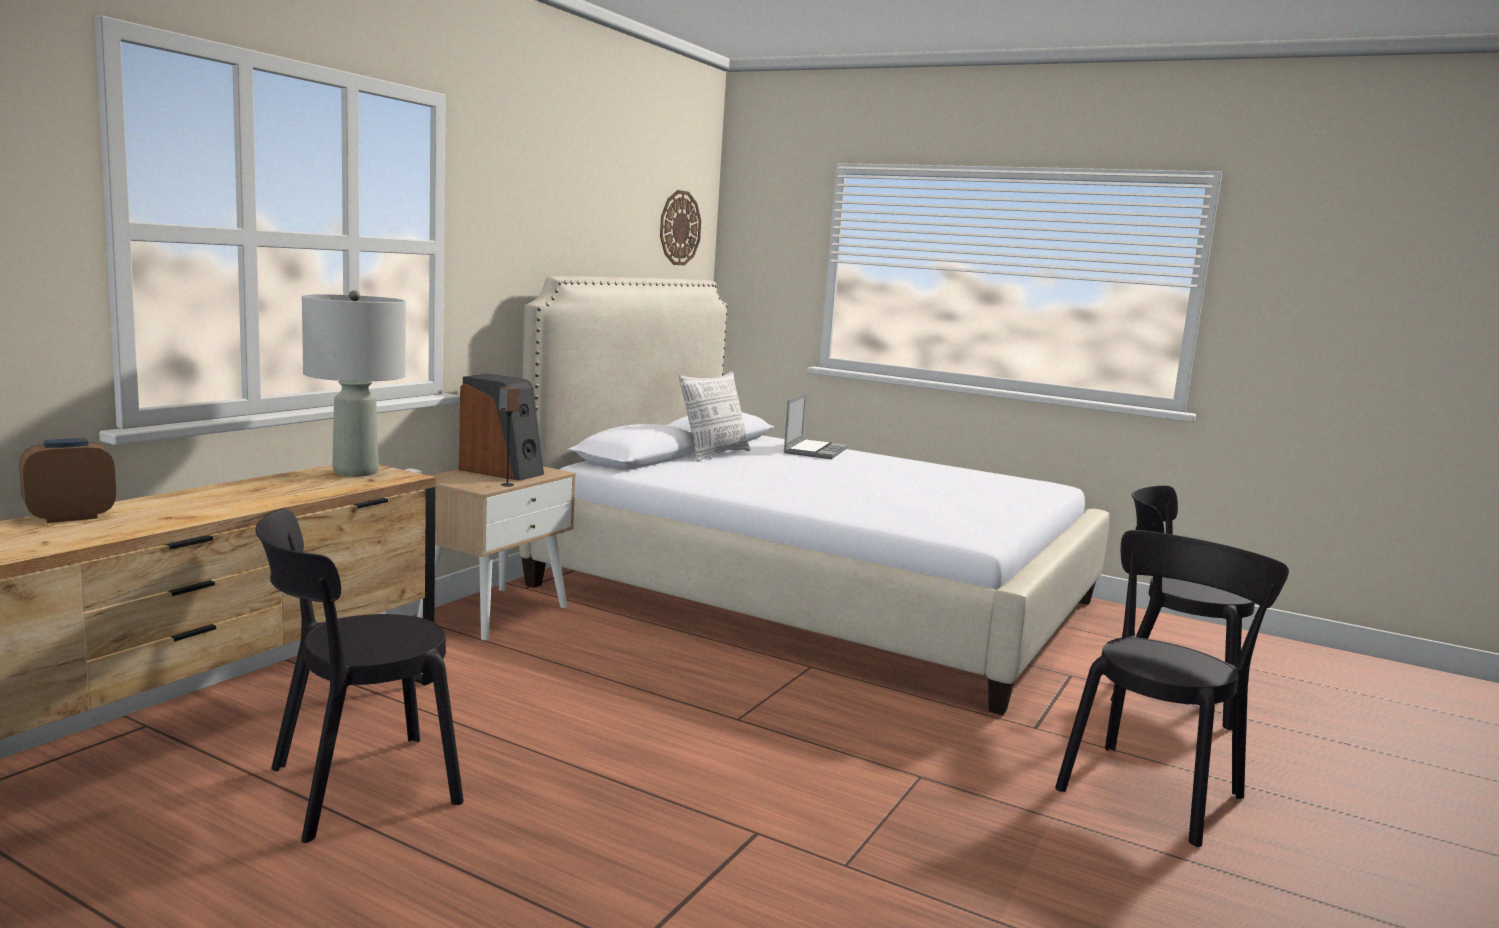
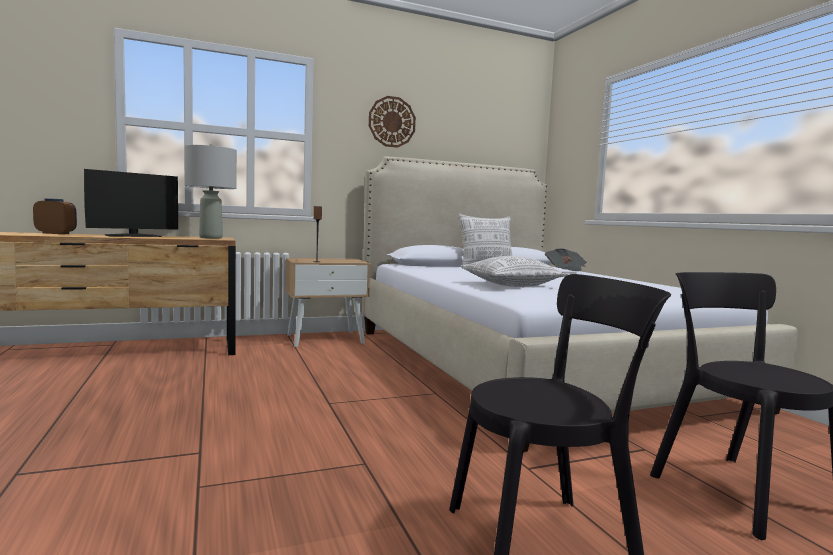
camera: 40 degrees right, 5 degrees down
black chair [255,509,464,843] -> none
speaker [459,374,544,481] -> none
wall clock [660,190,701,265] -> wall clock moved to [369,96,416,148]
laptop [784,393,848,459] -> newspaper [545,249,586,271]
none -> monitor [84,169,178,237]
none -> pillow [461,256,568,287]

